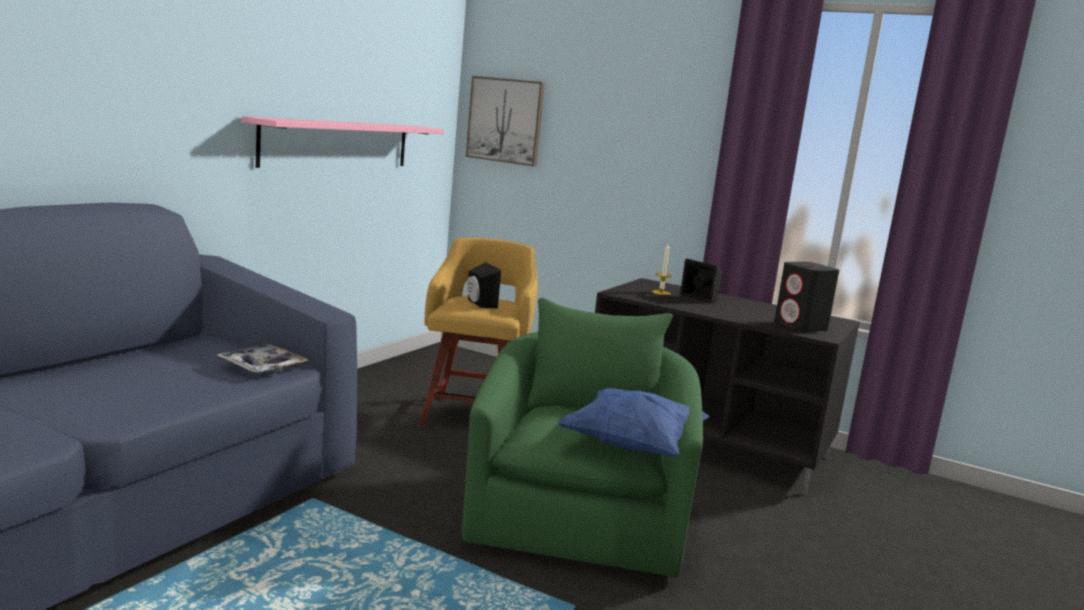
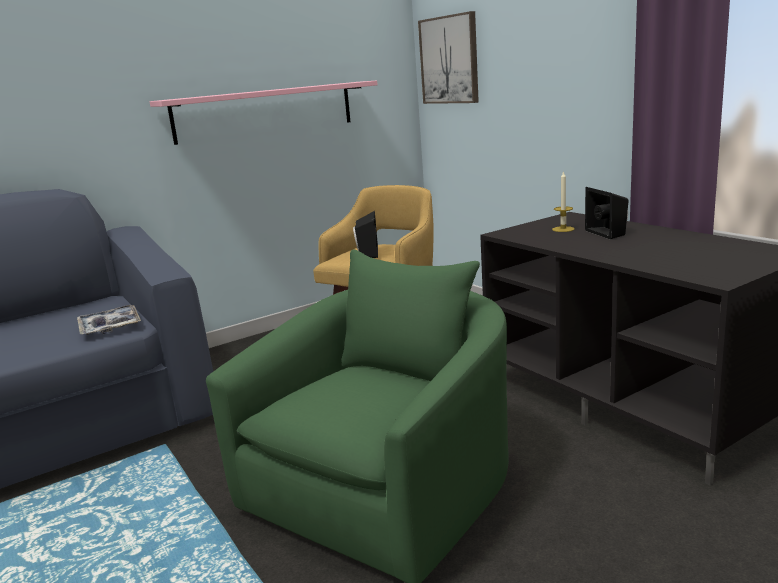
camera: 30 degrees right, 5 degrees up
blue pillow [557,388,710,457] -> none
black speaker [774,262,839,332] -> none

